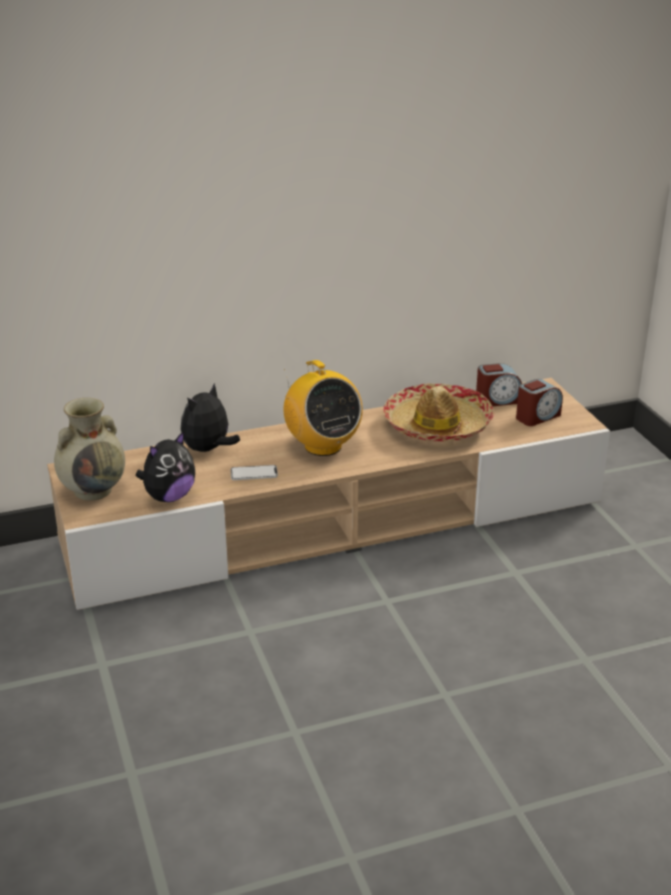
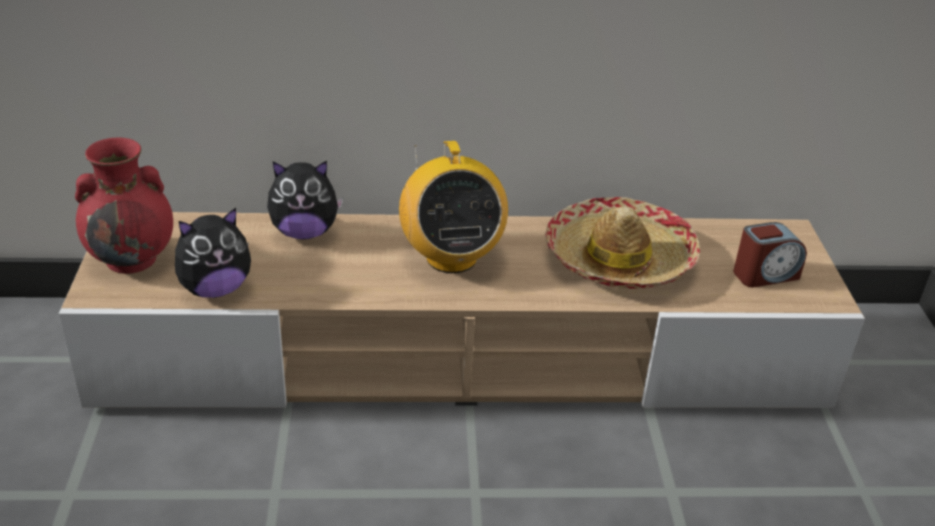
camera: 15 degrees right, 5 degrees up
beige vase [54,398,125,501] -> red vase [75,137,173,274]
plush toy [181,383,240,452] -> plush toy turned 150 degrees counterclockwise [267,161,344,240]
phone [231,465,278,480] -> none
alarm clock [476,363,522,406] -> none

